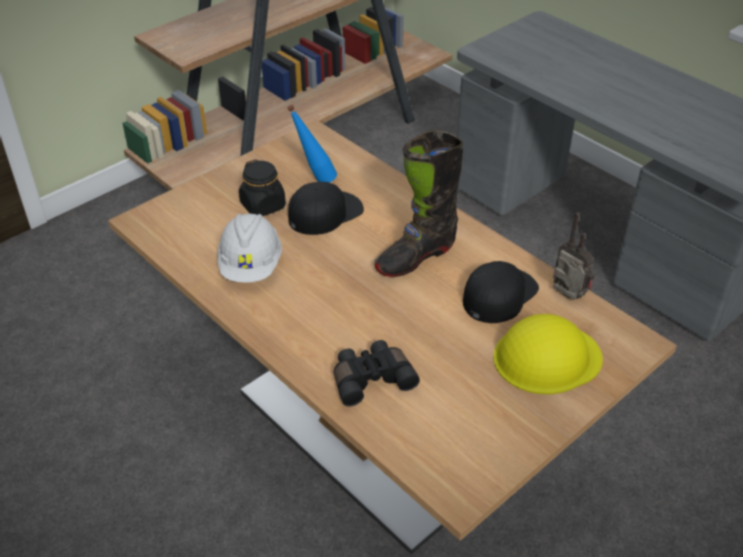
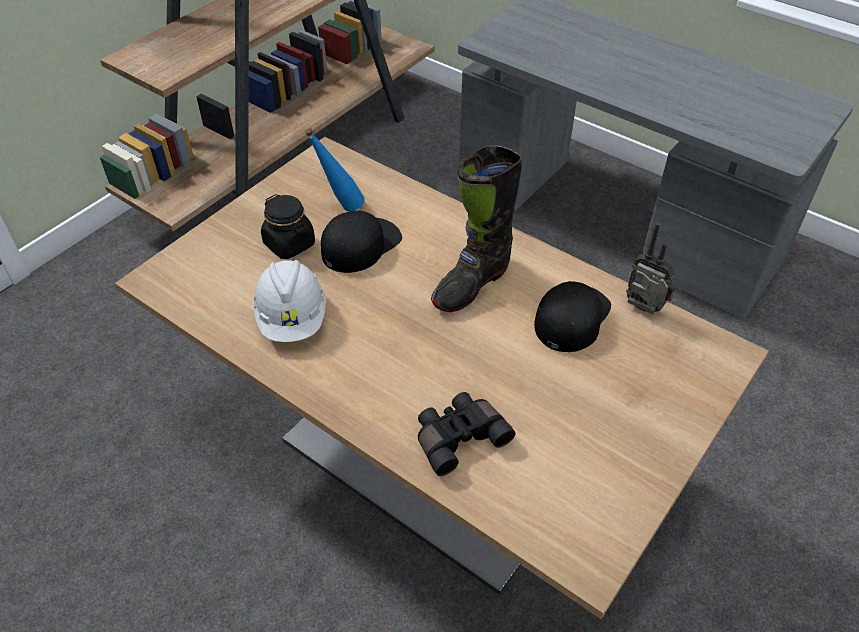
camera: 10 degrees left, 5 degrees up
yellow hard hat [493,314,603,394] -> none

